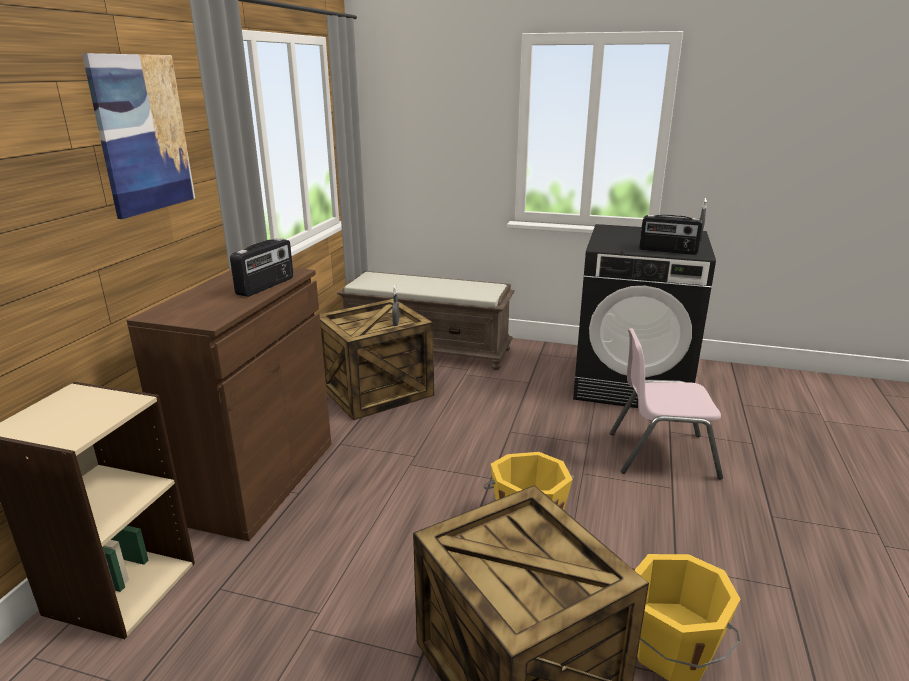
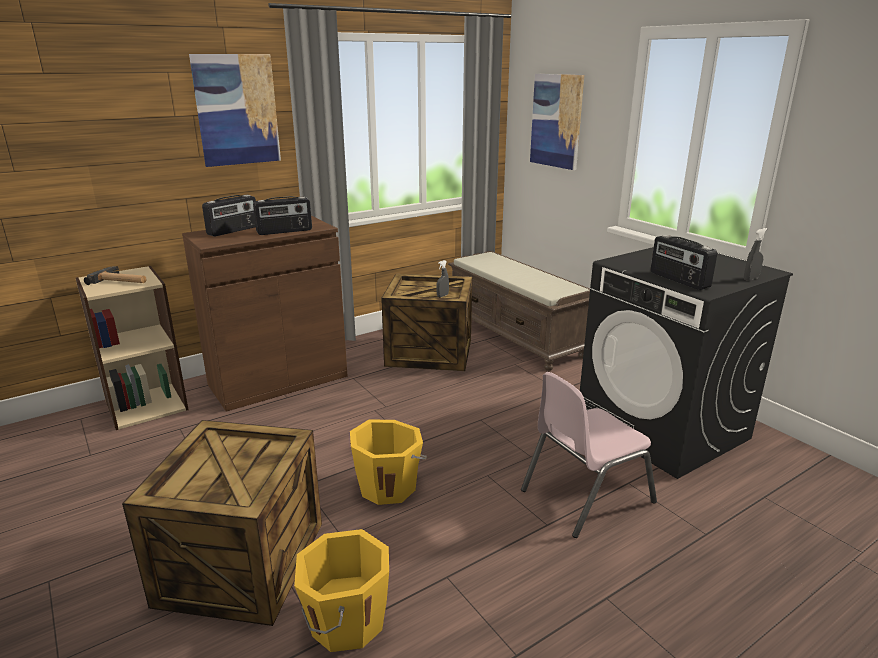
camera: 40 degrees right, 0 degrees up
pink chair [610,328,723,480] -> pink chair turned 75 degrees counterclockwise [521,372,657,538]
none -> hammer [84,266,146,285]
none -> radio [202,195,256,236]
none -> picture [530,74,584,170]

